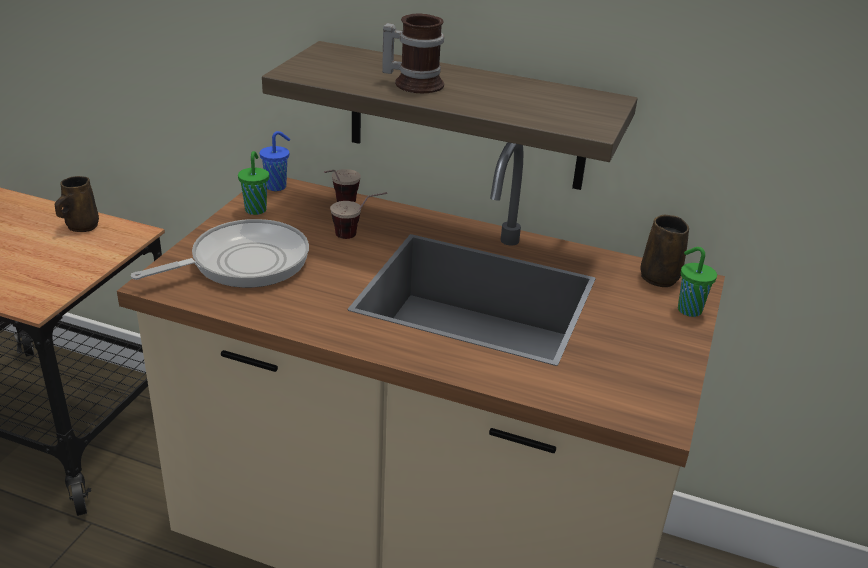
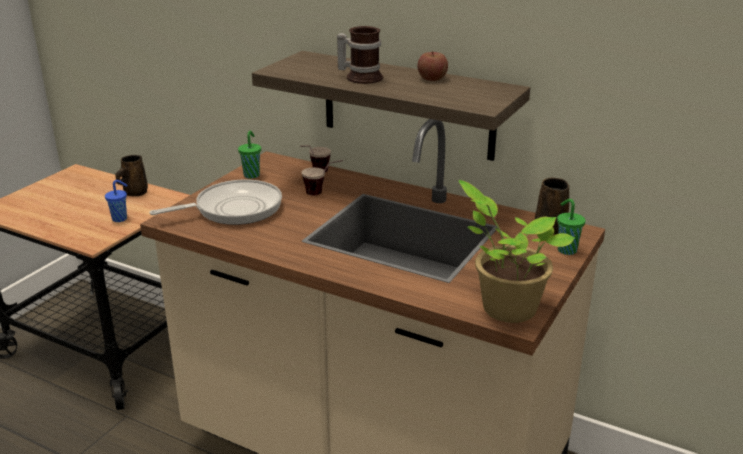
camera: 10 degrees right, 5 degrees down
blue cup [260,131,290,191] -> blue cup moved to [105,180,128,222]
none -> apple [417,51,448,81]
none -> potted plant [459,180,575,323]

